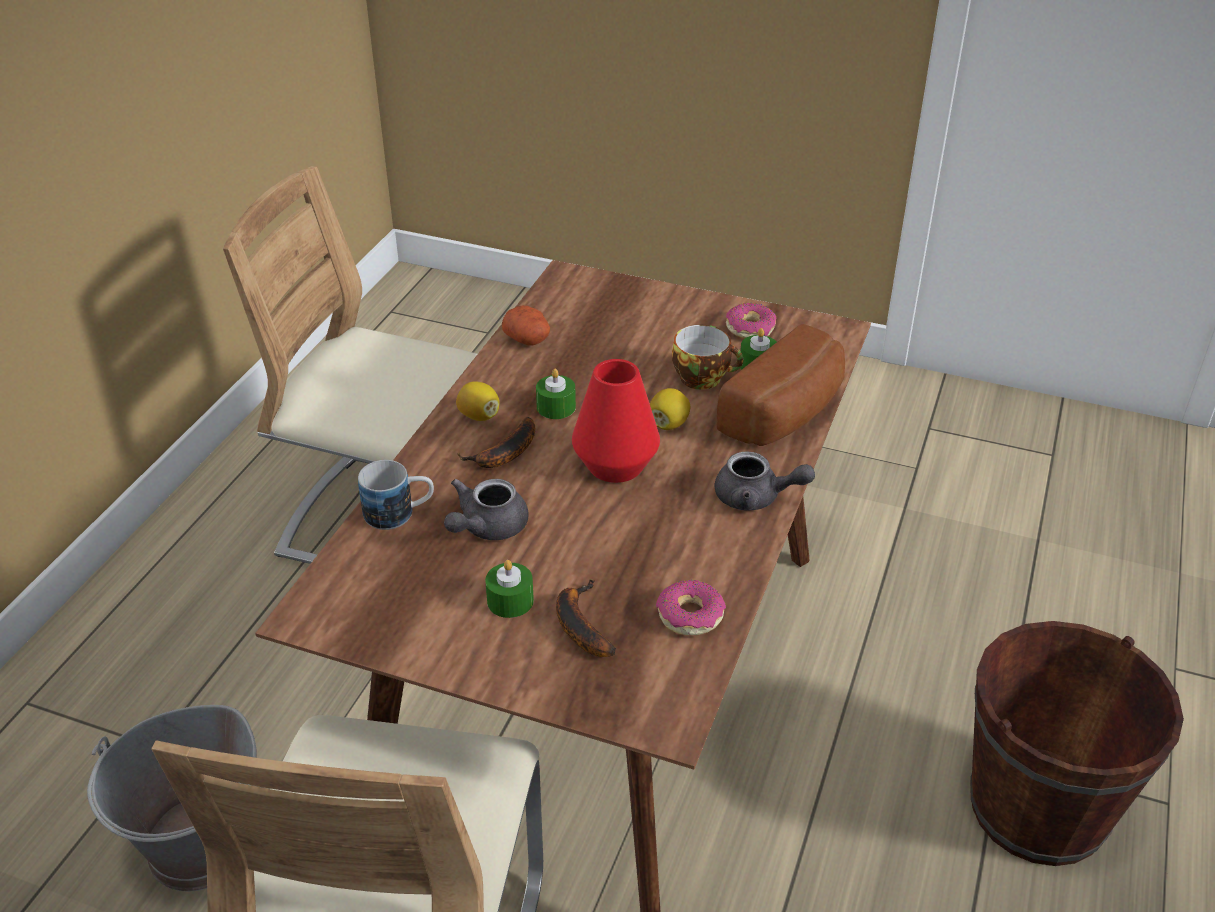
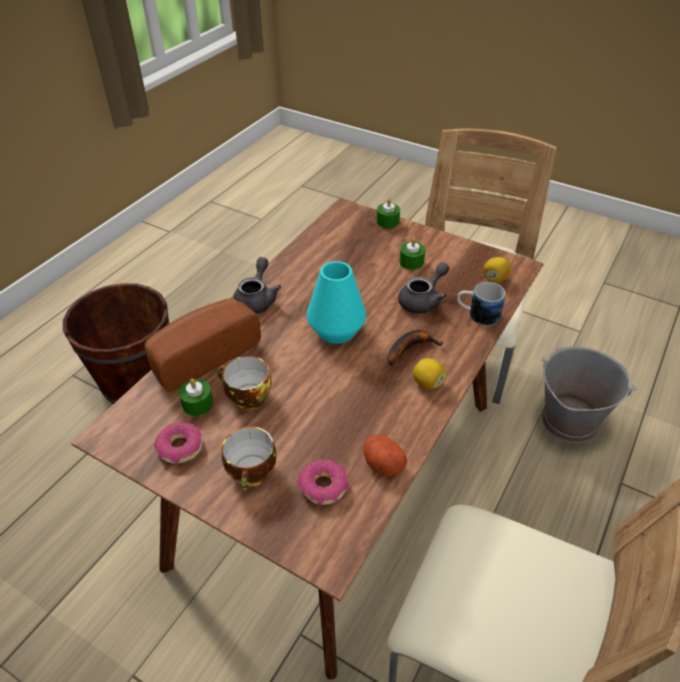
camera: 170 degrees left, 5 degrees up
green candle [536,369,576,419] -> green candle moved to [377,198,400,229]
banana [556,579,616,657] -> none
red vase [572,359,660,483] -> turquoise vase [307,261,366,344]
lemon [650,388,690,430] -> lemon moved to [483,257,511,283]
donut [656,580,726,635] -> donut moved to [298,459,348,506]
grey teapot [715,451,815,511] -> grey teapot turned 75 degrees clockwise [233,257,281,314]
none -> cup [222,426,276,491]

